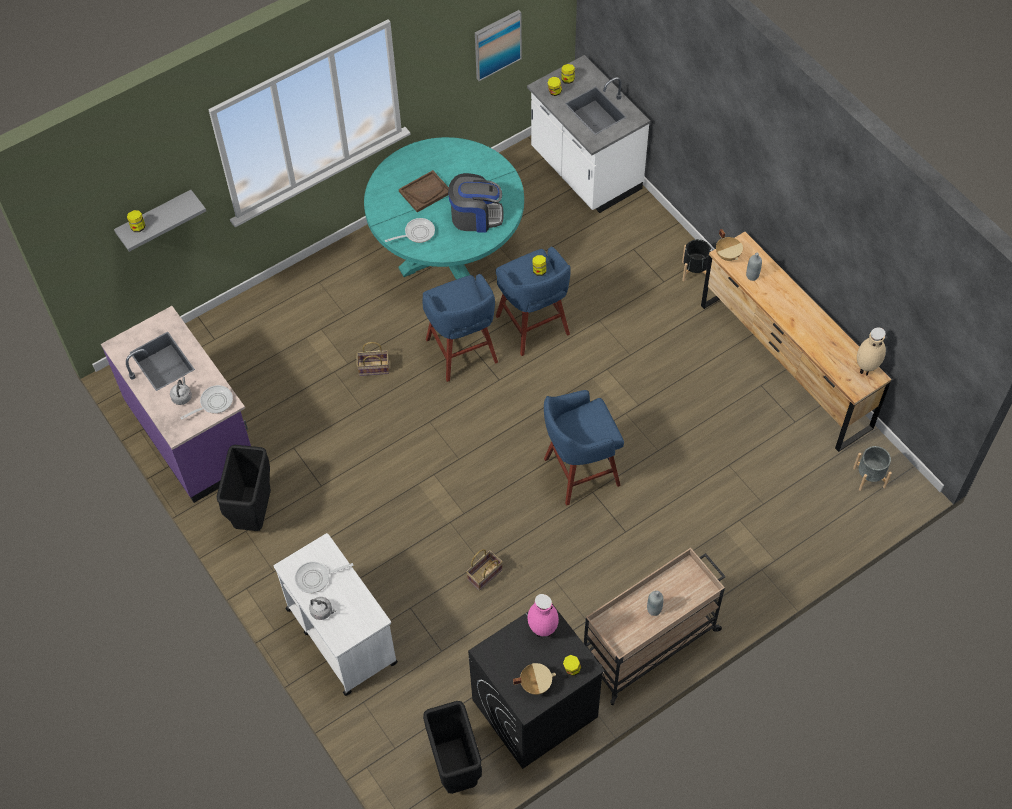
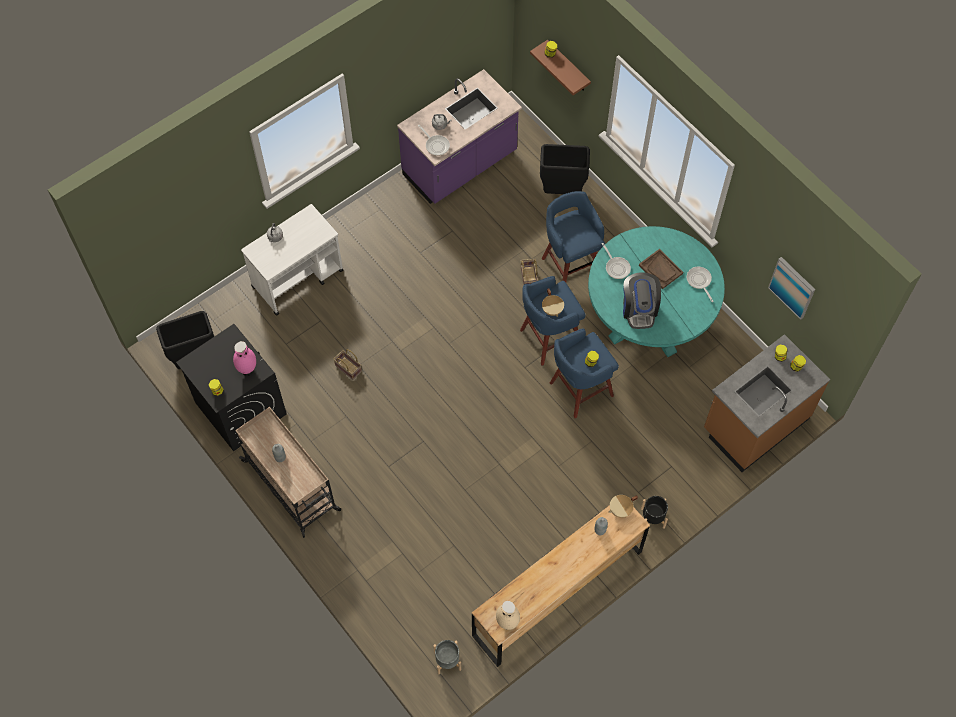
camera: 85 degrees right, 5 degrees up
grey shelf [114,190,206,252] -> brown shelf [530,40,591,95]
black trash can [217,445,271,531] -> black trash can moved to [540,144,590,194]
frying pan [295,562,353,593] -> frying pan moved to [687,267,714,302]
beige cooking pot [513,663,556,695] -> beige cooking pot moved to [542,288,564,317]
white counter [527,55,650,213] -> brown counter [704,334,830,472]
blue stool [544,390,624,506] -> blue stool moved to [542,191,605,282]

